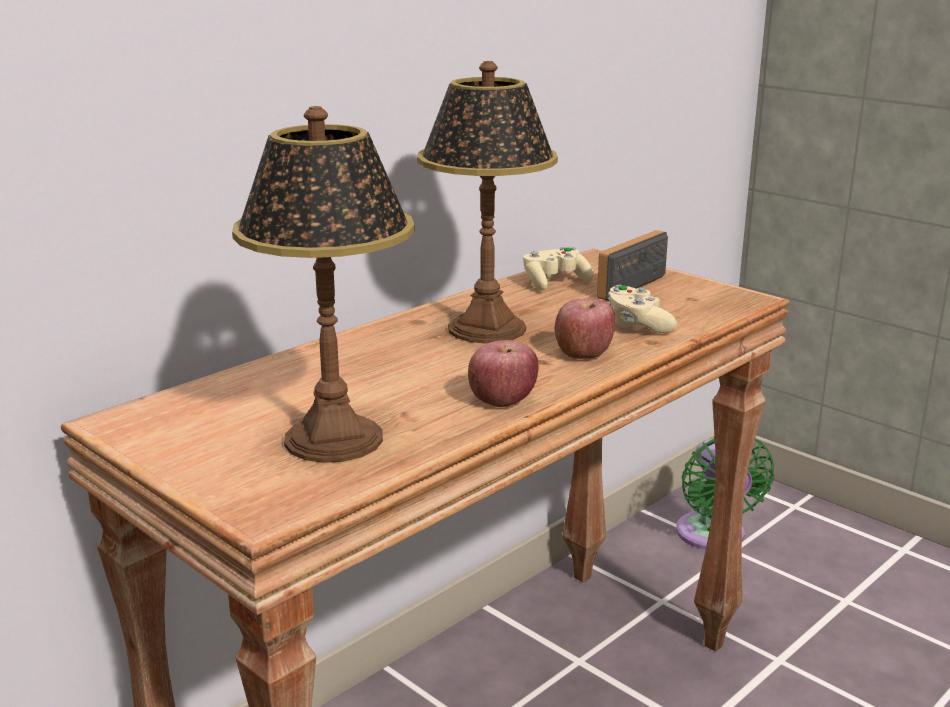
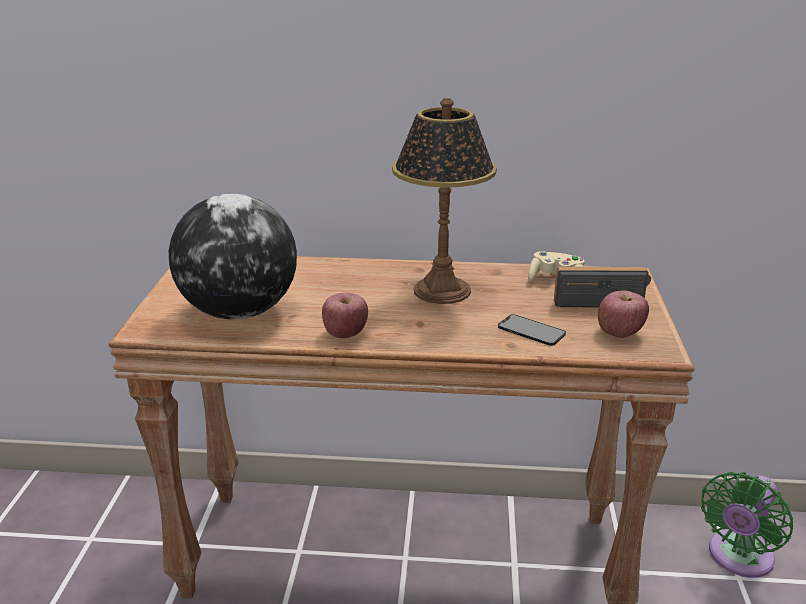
camera: 50 degrees right, 5 degrees up
table lamp [232,106,414,463] -> globe [169,194,297,319]
apple [555,298,615,359] -> apple moved to [598,291,649,338]
beige game controller [608,285,677,333] -> phone [498,314,566,346]

